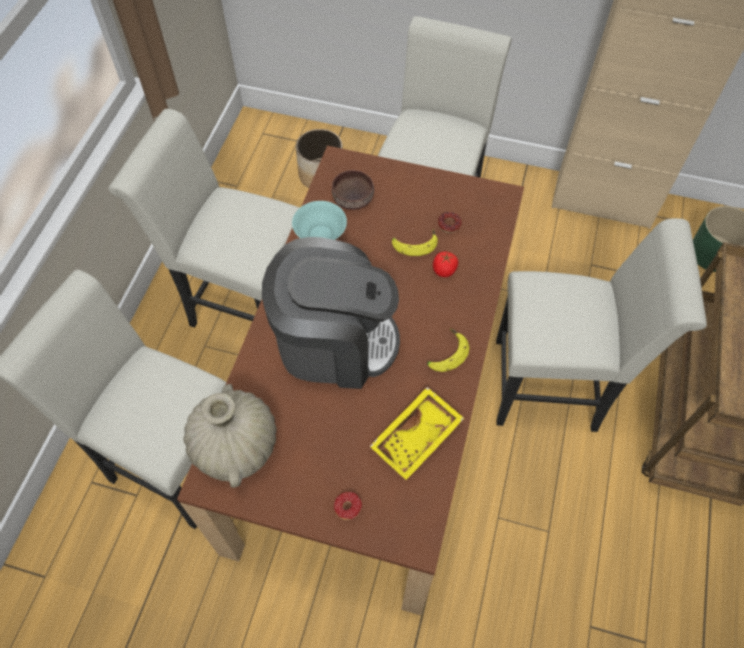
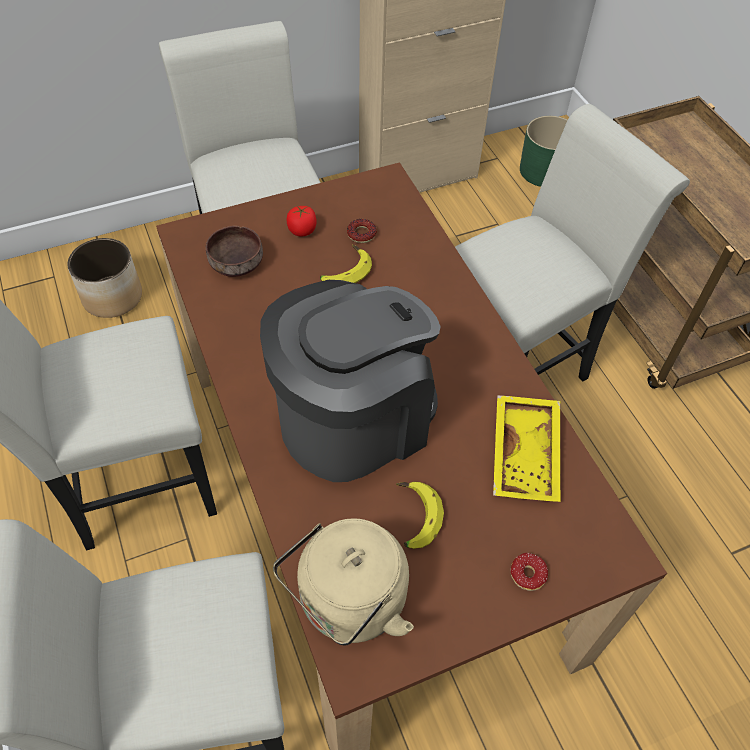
camera: 40 degrees left, 5 degrees down
beige vase [183,384,276,488] -> beige kettle [273,518,414,646]
turquoise bowl [292,201,347,240] -> none
banana [427,328,470,372] -> banana moved to [396,482,444,549]
tomato [433,252,458,277] -> tomato moved to [287,206,317,237]

